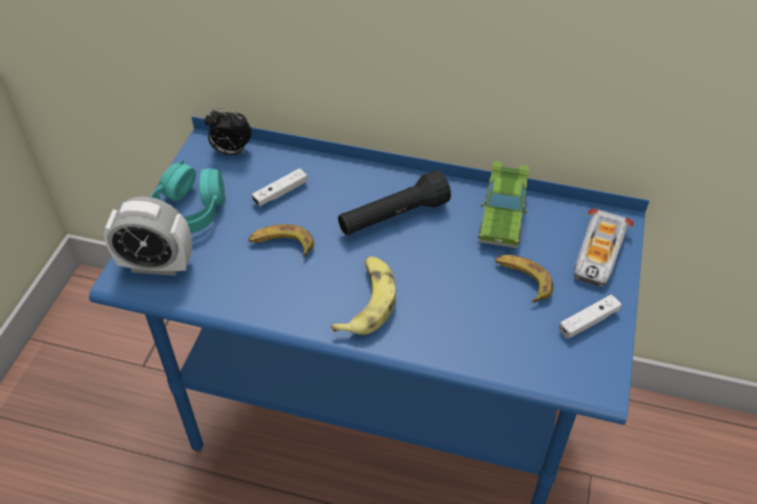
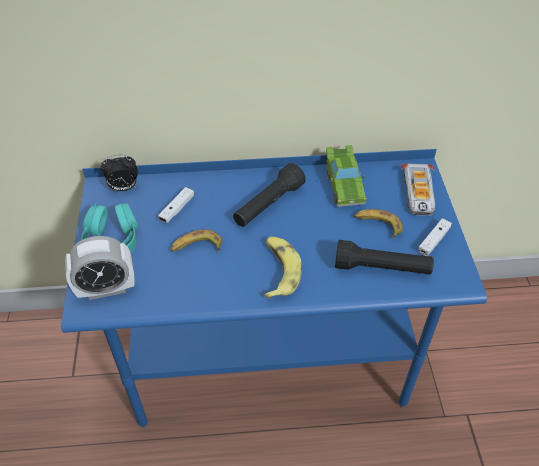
camera: 20 degrees left, 0 degrees up
none -> black flashlight [335,240,434,275]

